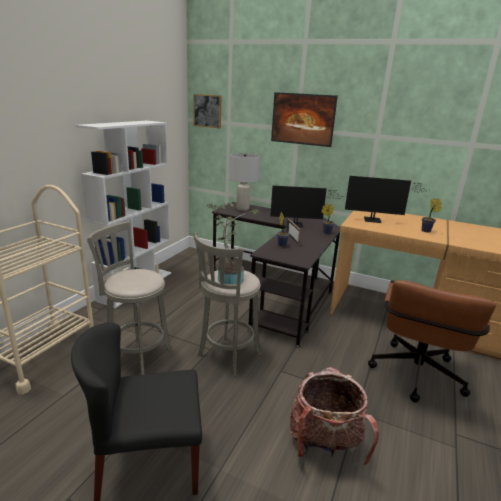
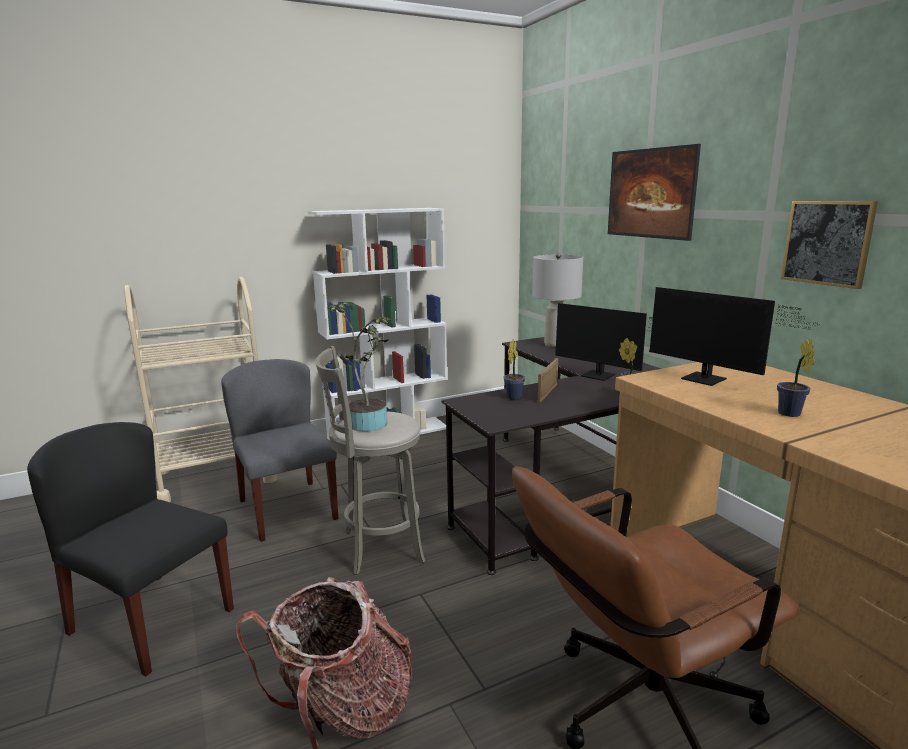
camera: 40 degrees right, 5 degrees down
grey stool [87,221,172,375] -> grey chair [221,359,338,542]
picture [194,94,221,128] -> picture moved to [781,201,878,289]

